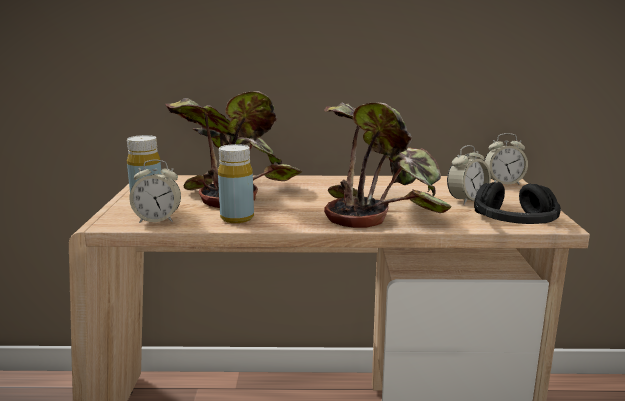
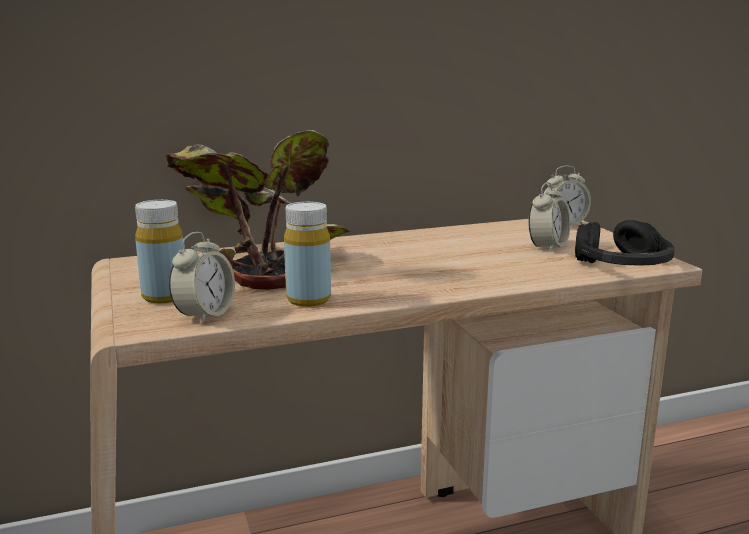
camera: 20 degrees left, 0 degrees up
alarm clock [129,160,181,223] -> alarm clock turned 45 degrees counterclockwise [169,232,235,324]
potted plant [324,102,452,228] -> none

